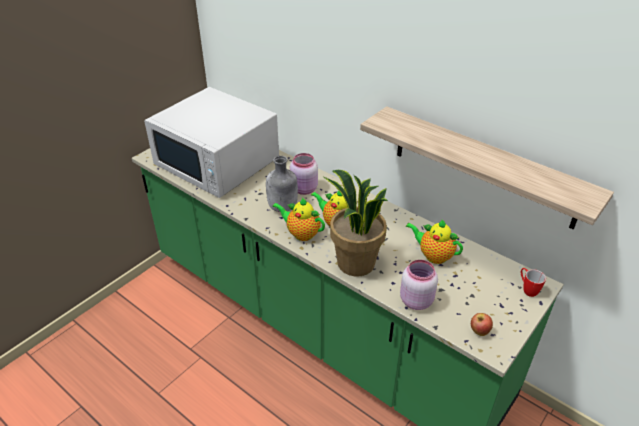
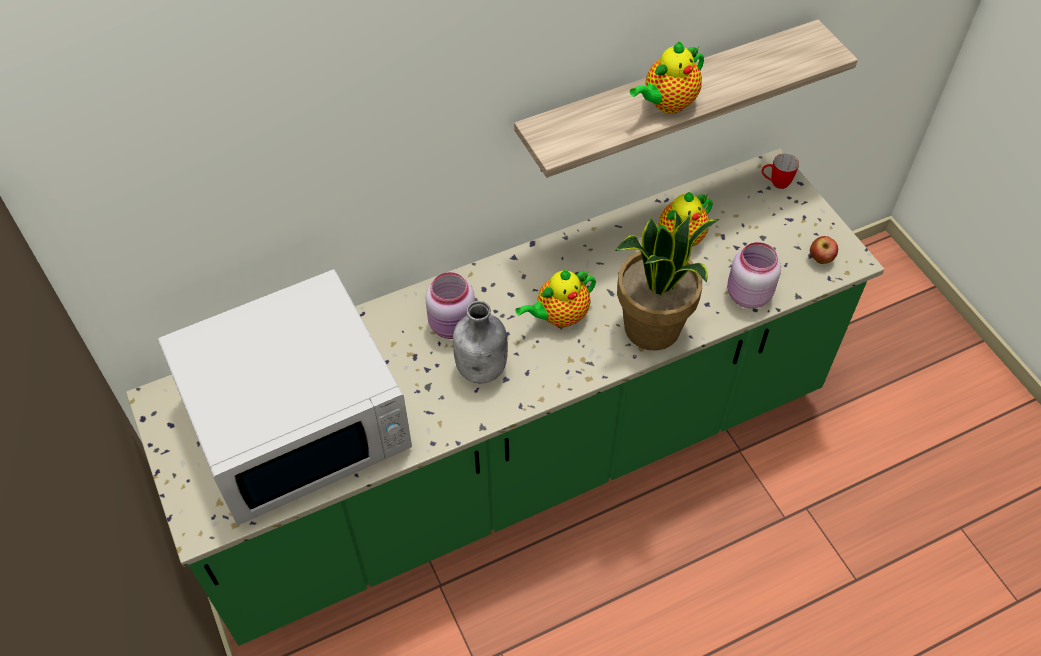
camera: 65 degrees left, 15 degrees up
teapot [272,198,325,241] -> teapot moved to [630,41,704,113]

